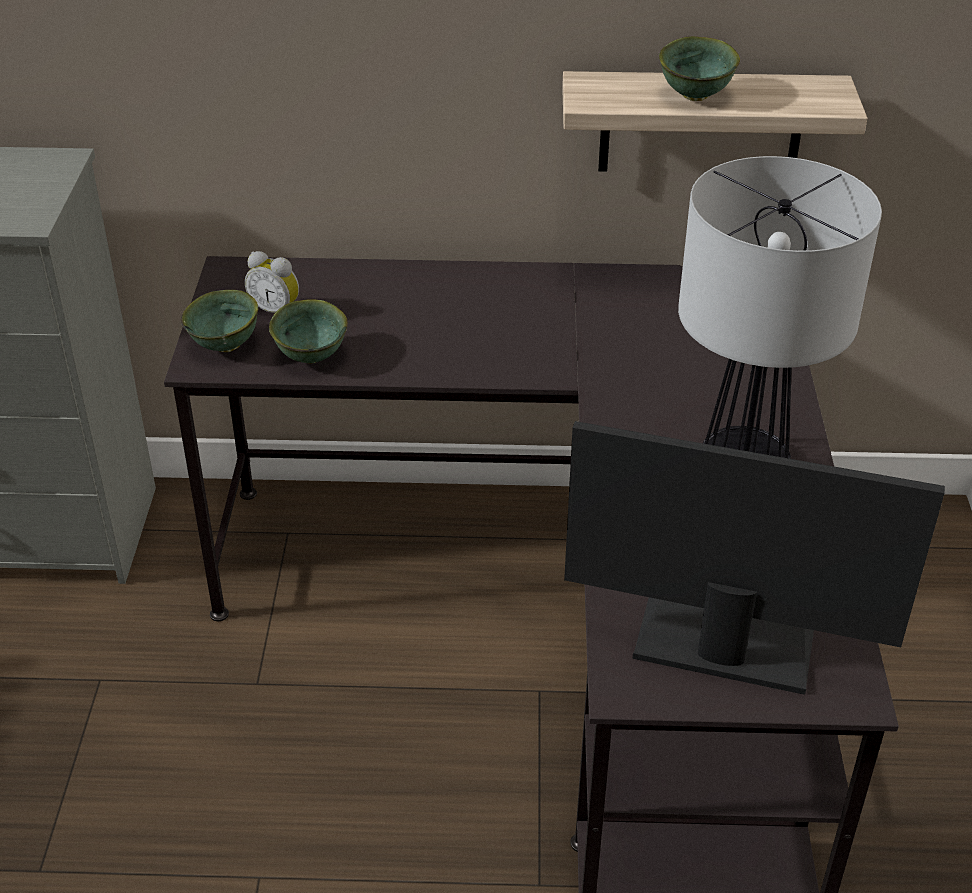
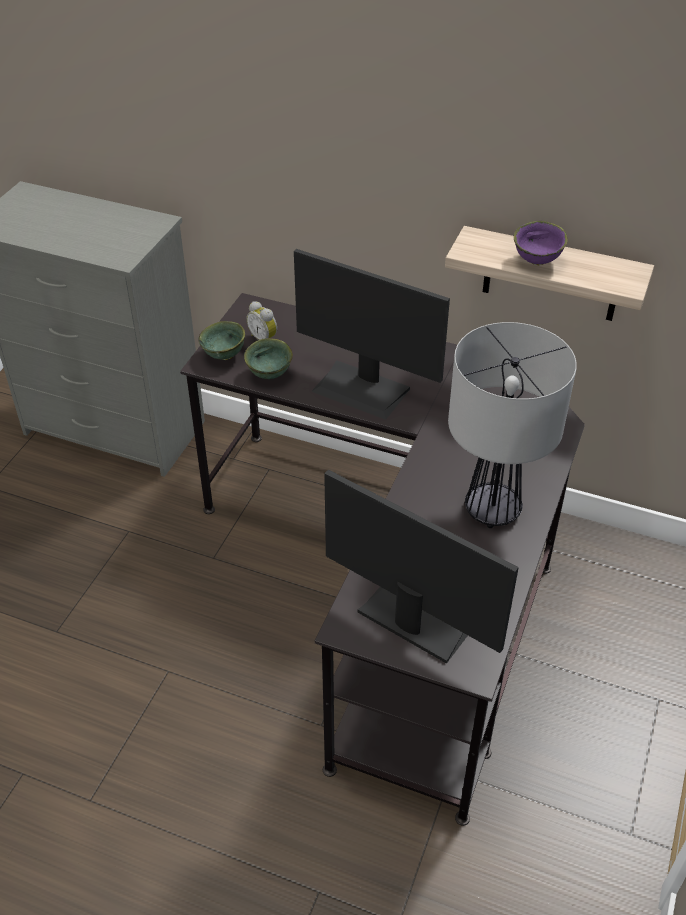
camera: 20 degrees right, 5 degrees up
green bowl [659,36,740,101] -> purple bowl [514,221,568,265]
none -> monitor [294,249,450,420]

